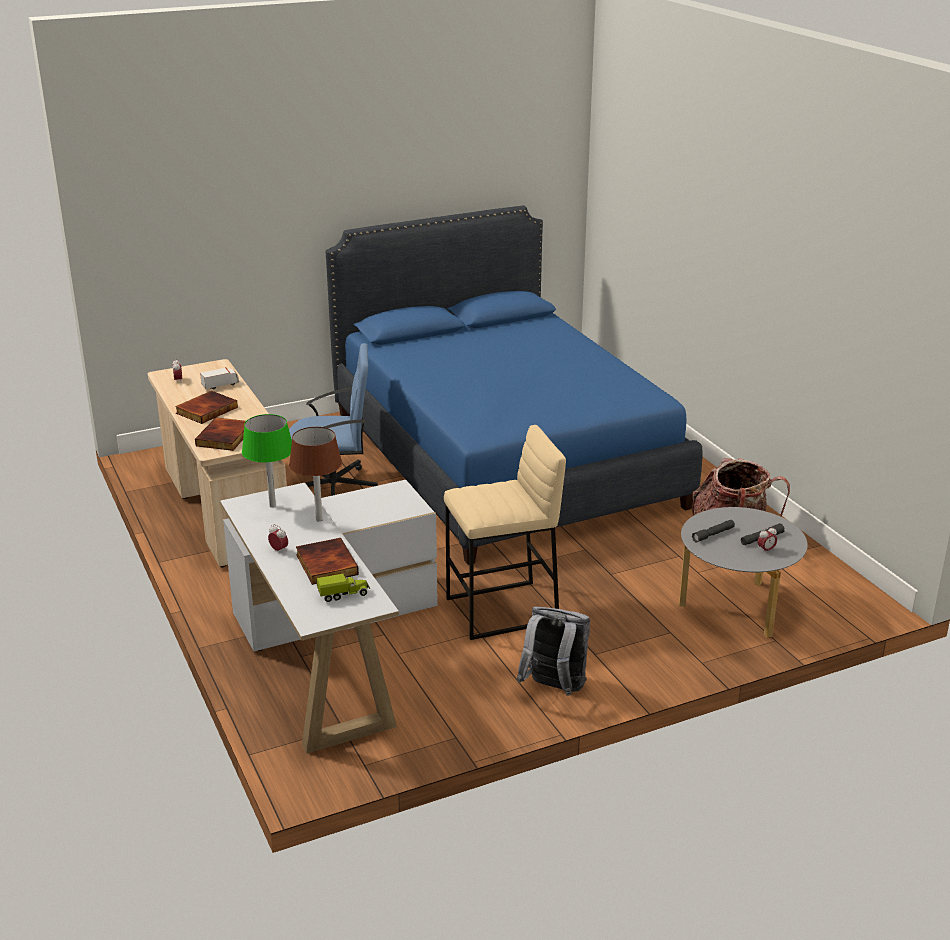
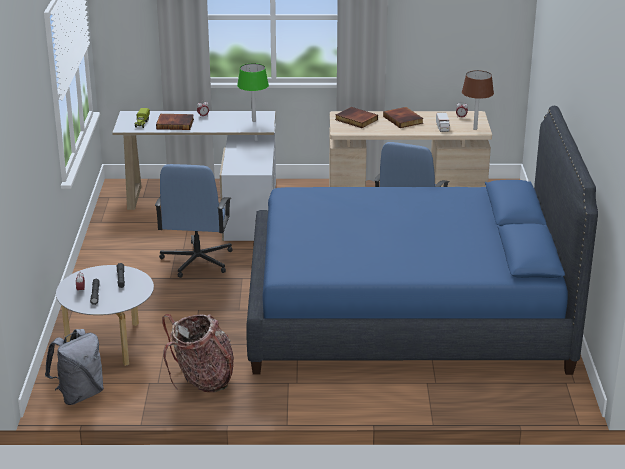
camera: 115 degrees right, 0 degrees up
brown table lamp [289,427,342,522] -> brown table lamp moved to [462,70,494,130]
beige stool [444,425,566,640] -> blue office chair [155,164,232,278]
grey backpack [517,606,590,696] -> grey backpack moved to [45,329,104,405]

